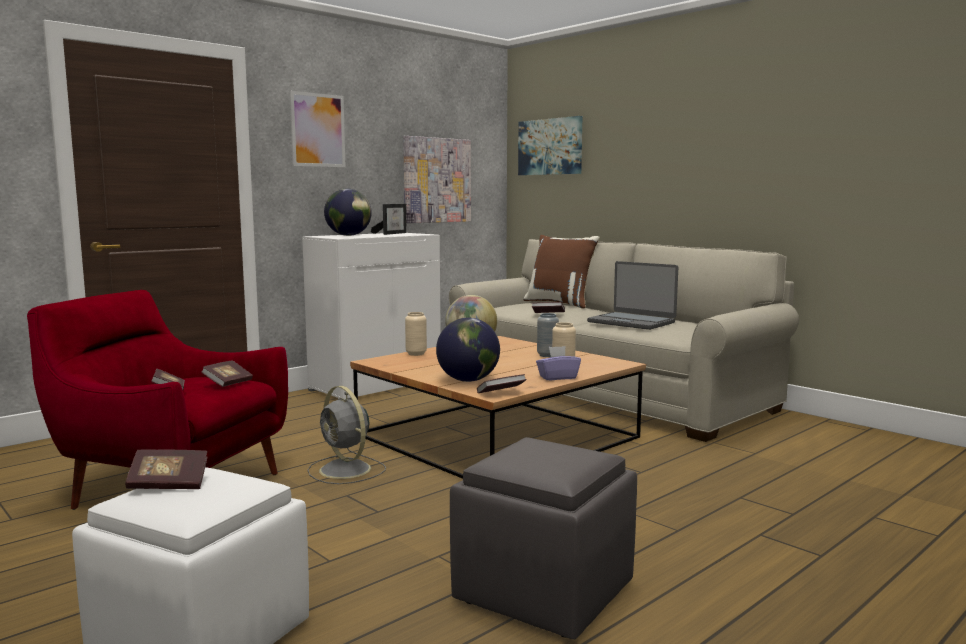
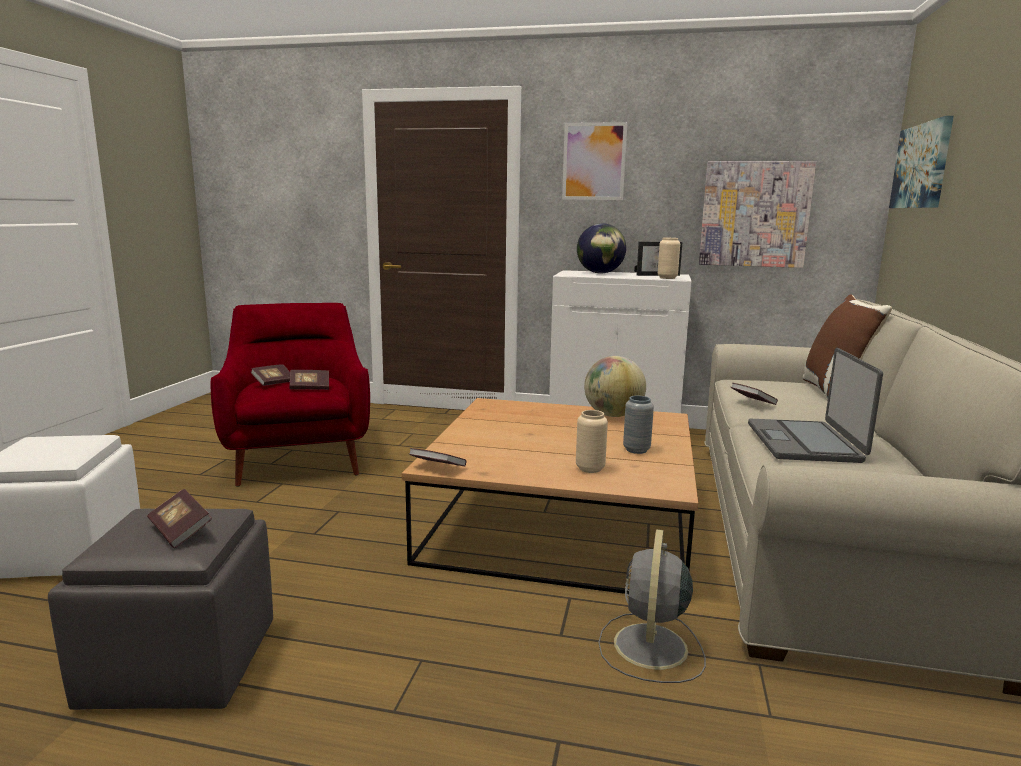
camera: 55 degrees right, 5 degrees up
book [125,450,208,489] -> book moved to [147,489,212,548]
grey fan [307,386,386,484] -> grey fan moved to [598,529,706,683]
beige vase [405,312,427,356] -> beige vase moved to [658,238,680,279]
globe [436,318,500,382] -> none
purple tissue box [536,346,581,380] -> none

